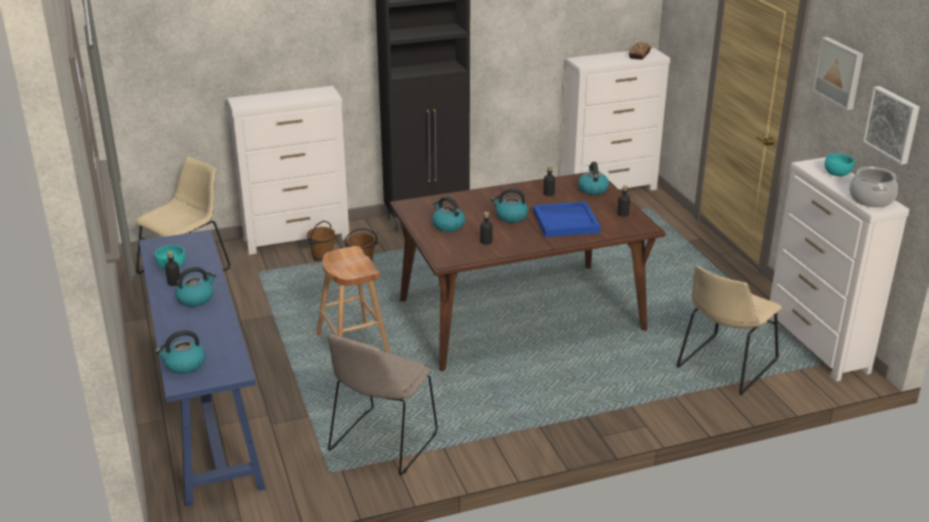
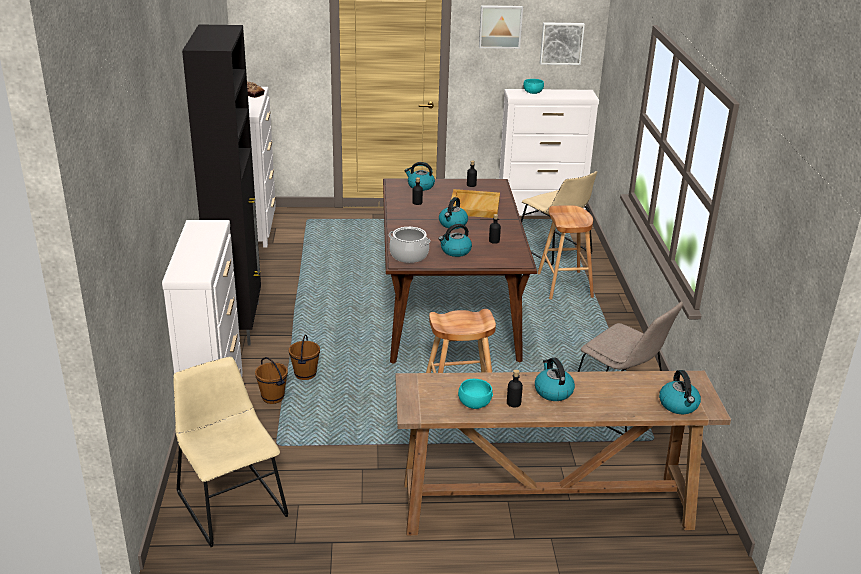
camera: 75 degrees left, 0 degrees up
blue console table [139,230,266,507] -> brown console table [396,371,731,536]
blue tray [533,201,601,237] -> beige tray [451,189,500,218]
cooking pot [849,166,898,207] -> cooking pot moved to [389,227,431,263]
none -> brown stool [537,205,594,300]

